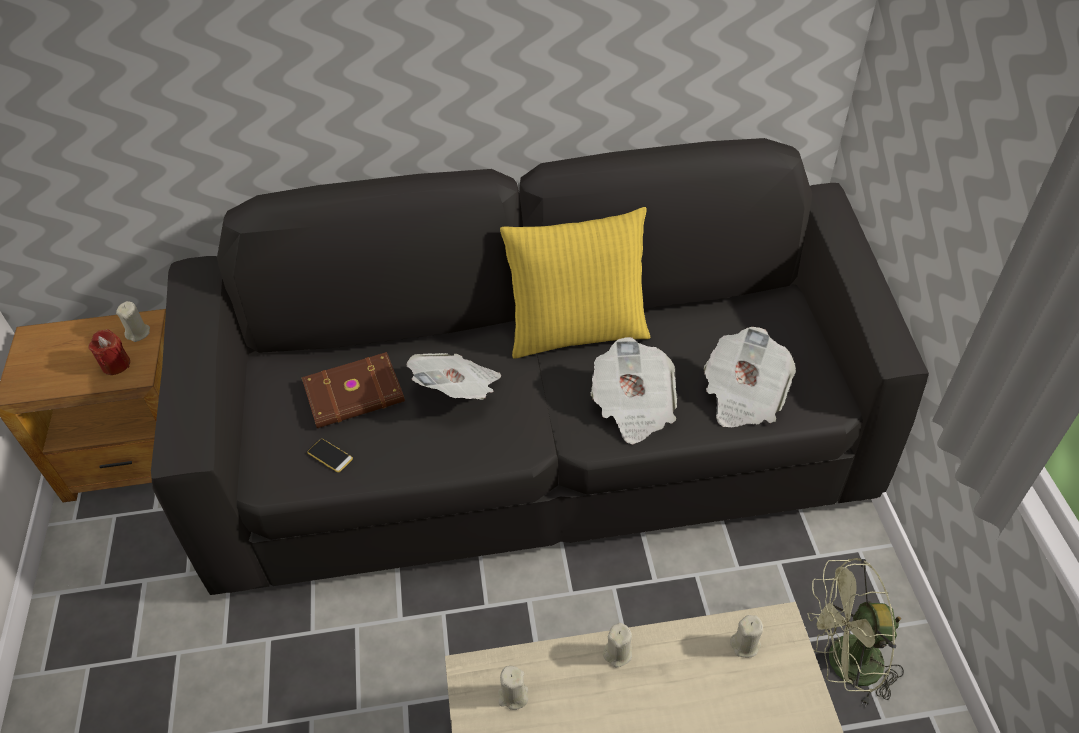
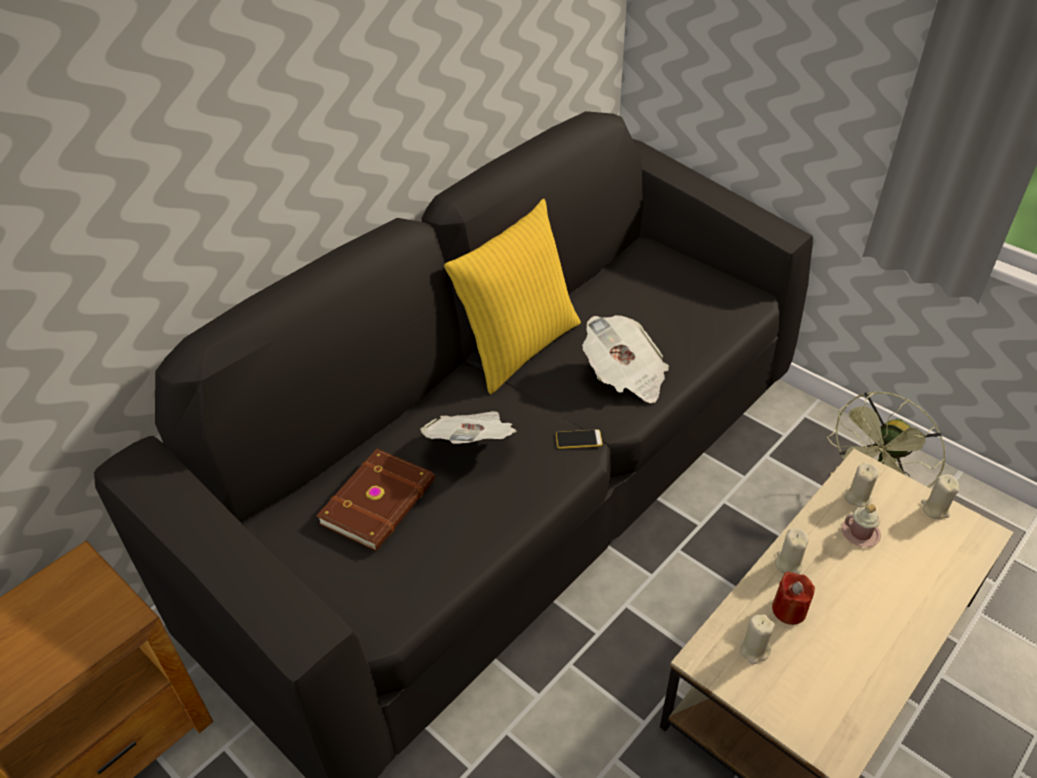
camera: 40 degrees left, 5 degrees down
red candle [88,329,130,375] -> red candle moved to [772,572,815,625]
beige candle [116,301,150,342] -> beige candle moved to [921,474,959,520]
phone [307,439,353,473] -> phone moved to [556,429,603,449]
newspaper [704,327,796,427] -> none
none -> pink mug [842,504,881,547]

